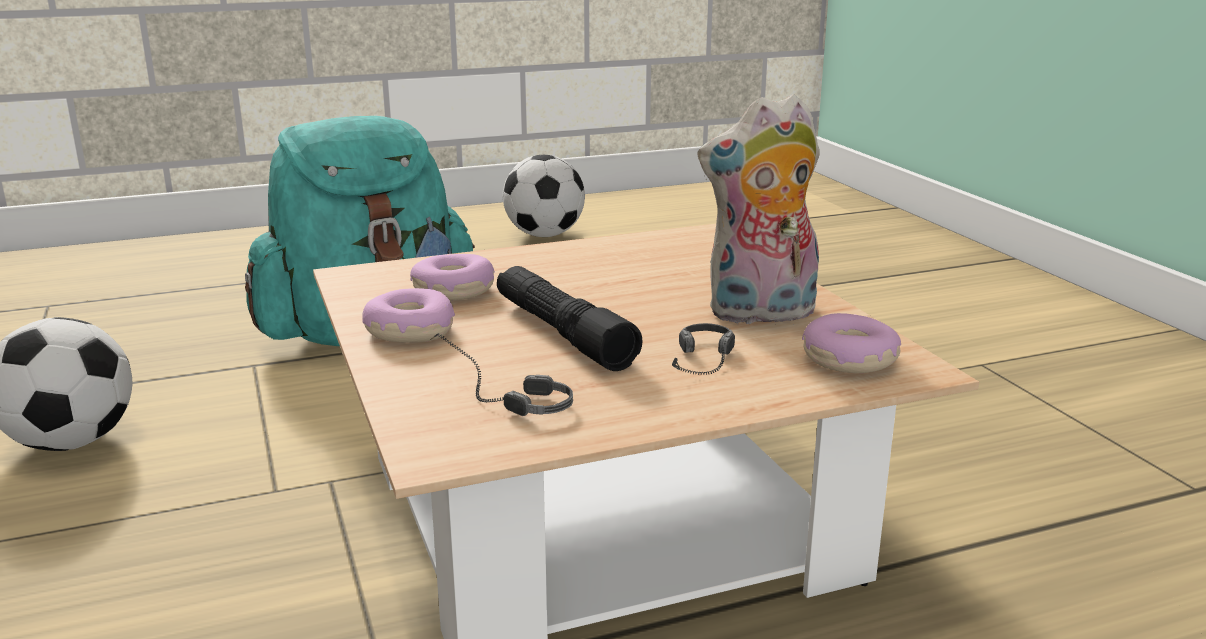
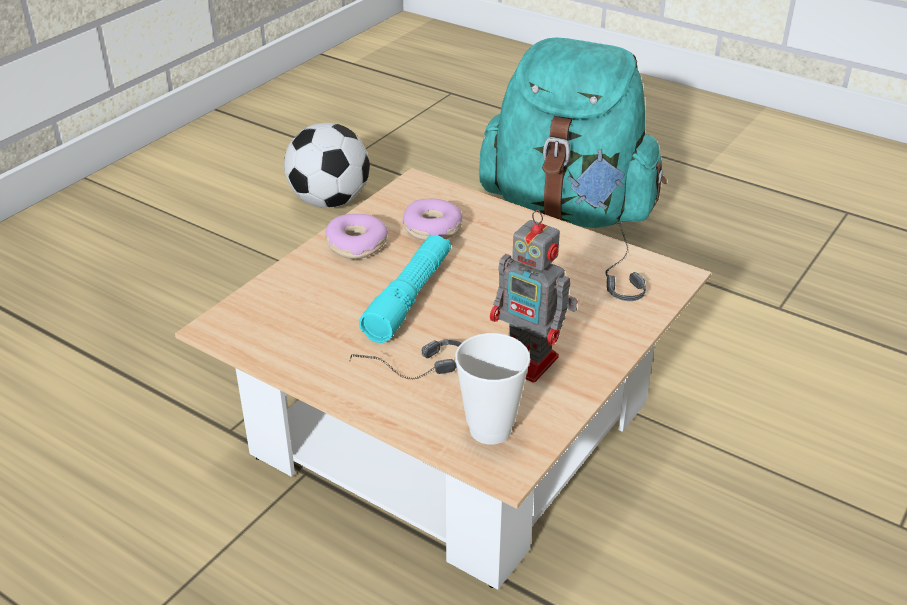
camera: 55 degrees right, 15 degrees up
headphones [430,333,573,416] -> headphones moved to [605,223,646,301]
black flashlight [497,266,642,371] -> turquoise flashlight [359,235,451,343]
football [503,155,585,237] -> none
plush toy [698,94,820,324] -> toy robot [490,210,578,382]
donut [802,313,901,373] -> cup [455,333,530,445]

